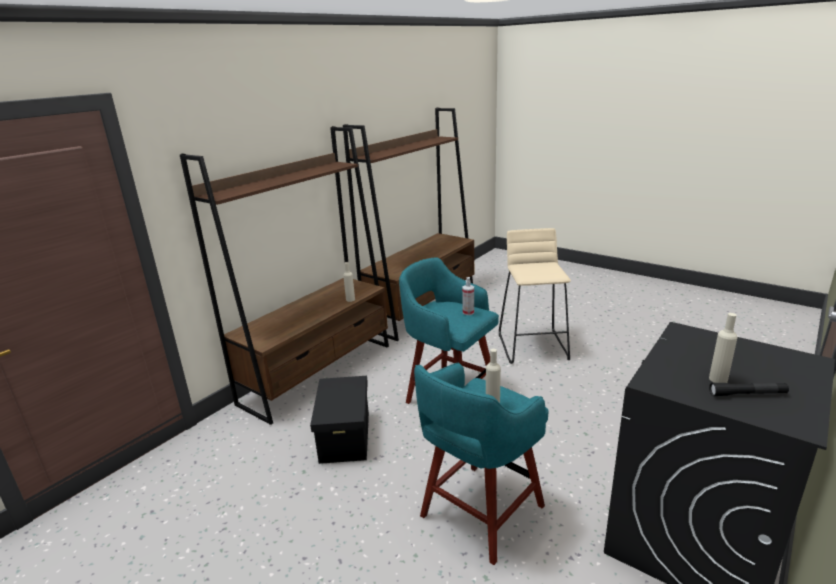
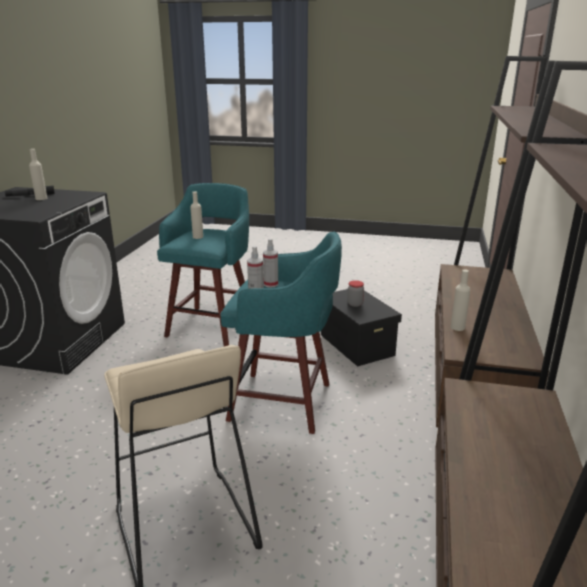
camera: 155 degrees right, 0 degrees up
none -> spray bottle [263,239,278,288]
none -> jar [347,280,364,307]

